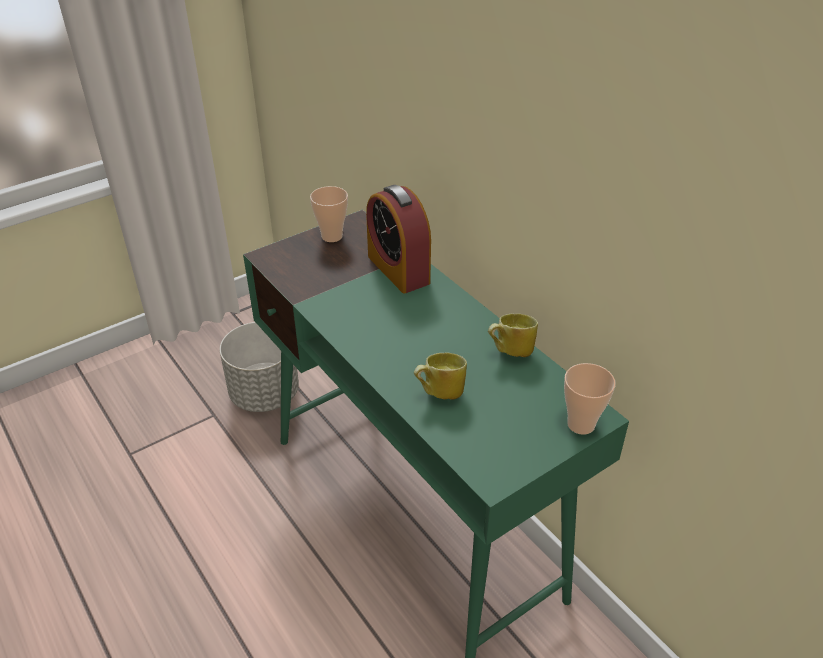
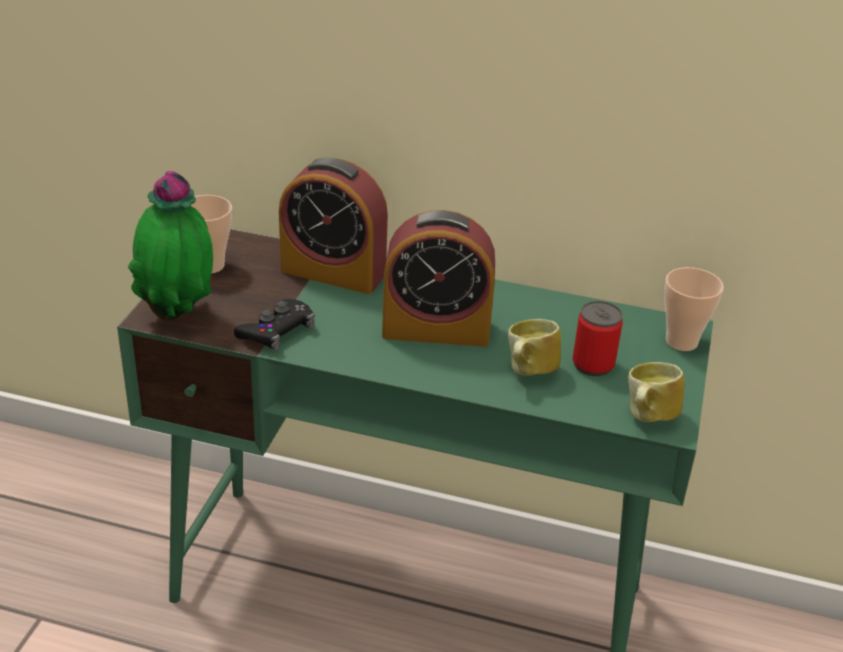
camera: 40 degrees left, 5 degrees down
grey planter [220,322,299,412] -> none
mug [488,313,538,357] -> mug moved to [628,362,684,422]
none -> potted plant [128,171,213,321]
none -> black game controller [234,299,315,351]
none -> alarm clock [382,210,495,347]
none -> can [573,301,623,376]

